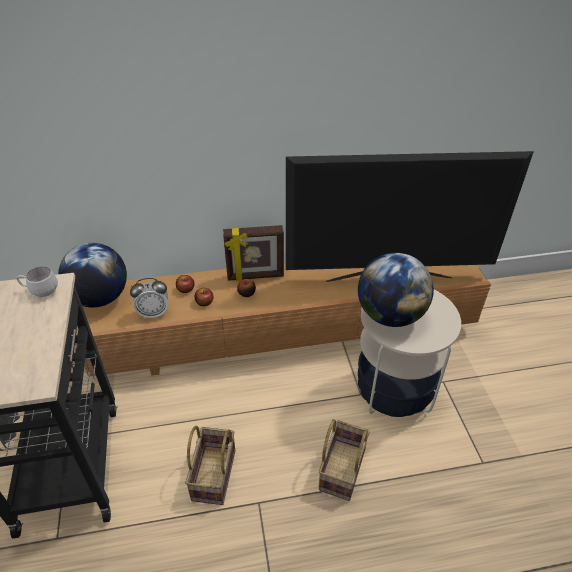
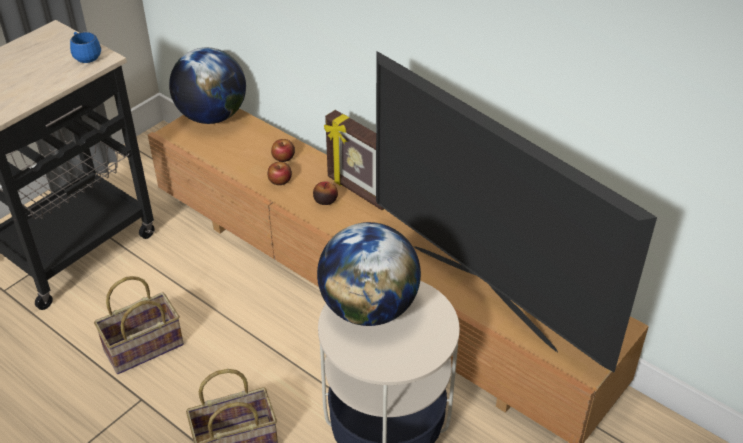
camera: 50 degrees right, 0 degrees up
white mug [16,266,58,297] -> blue mug [70,32,101,63]
alarm clock [130,278,168,319] -> none

